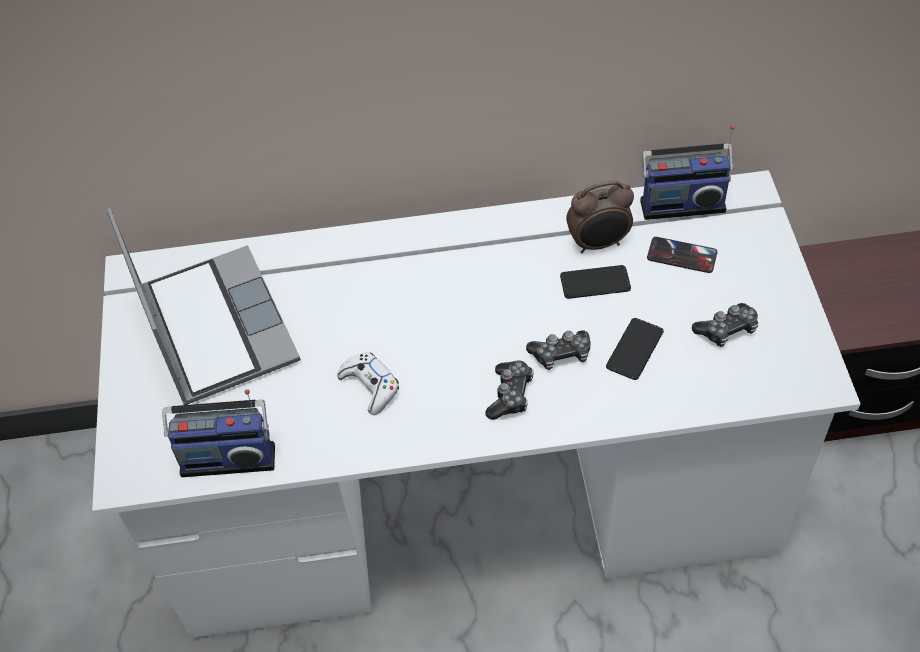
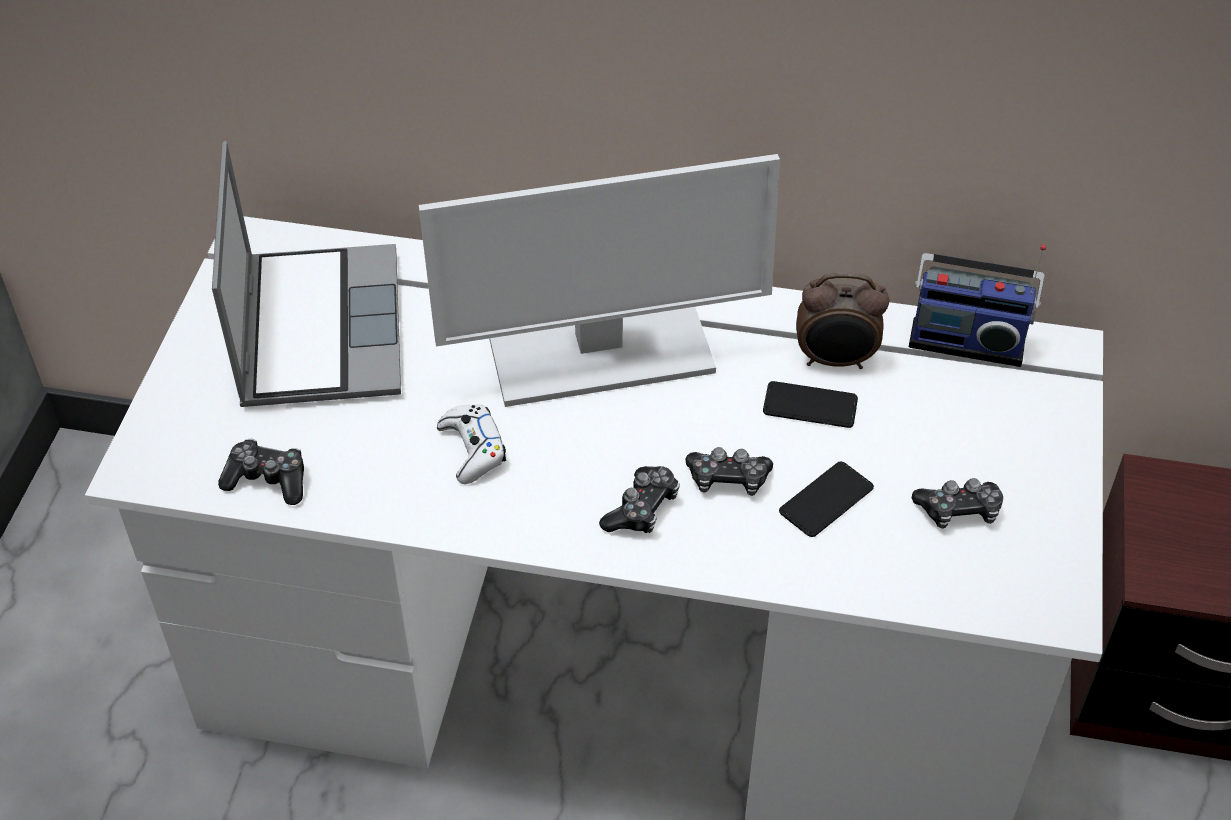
camera: 15 degrees right, 5 degrees down
radio [162,389,275,477] -> game controller [218,439,304,505]
phone [647,237,717,273] -> none
none -> monitor [419,154,780,407]

